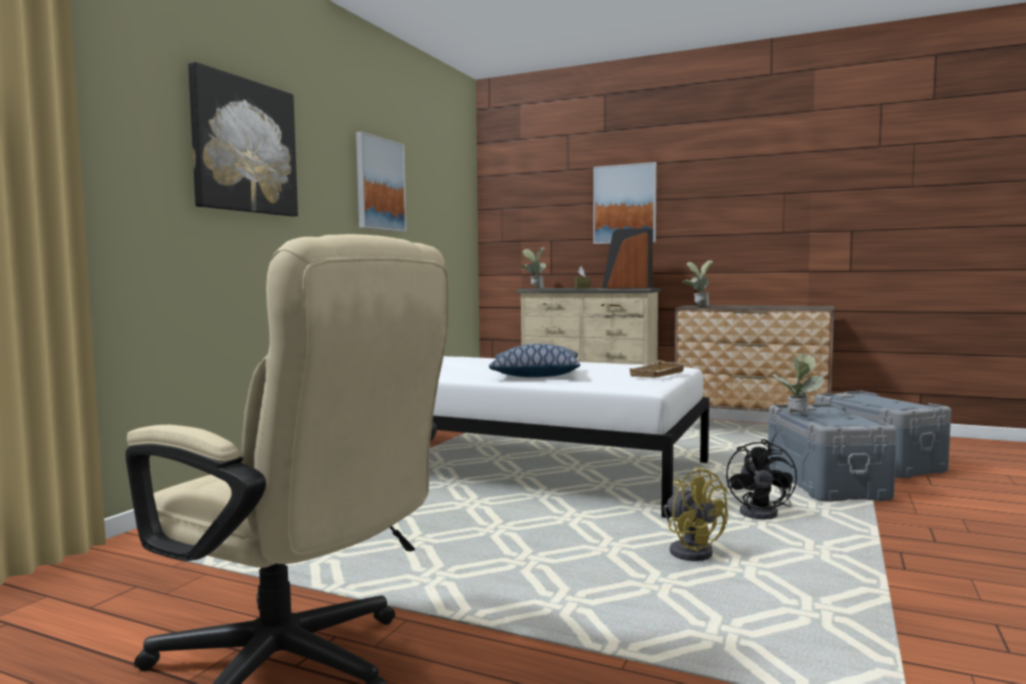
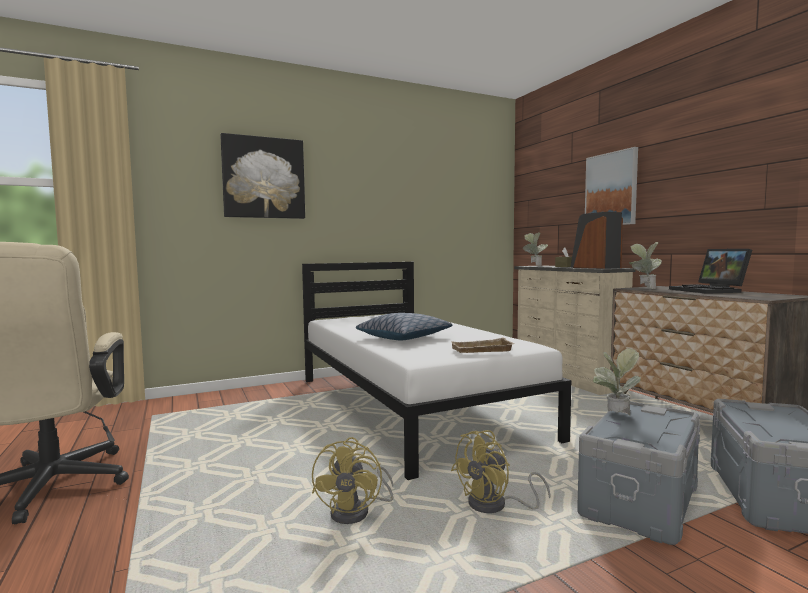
camera: 40 degrees right, 0 degrees up
picture [356,131,407,232] -> none
black fan [726,439,797,520] -> yellow fan [451,430,551,513]
none -> laptop [669,249,752,294]

